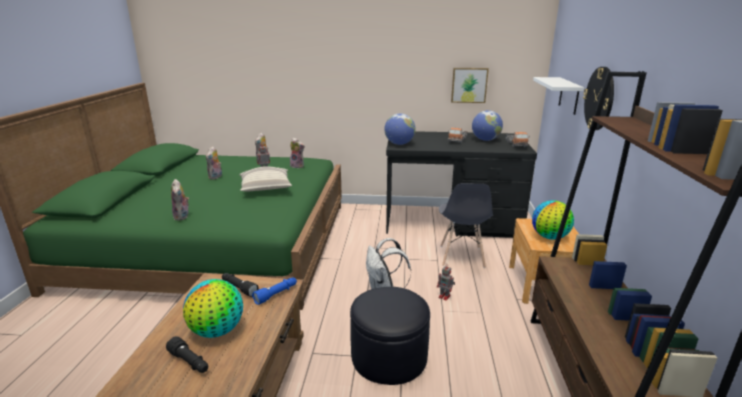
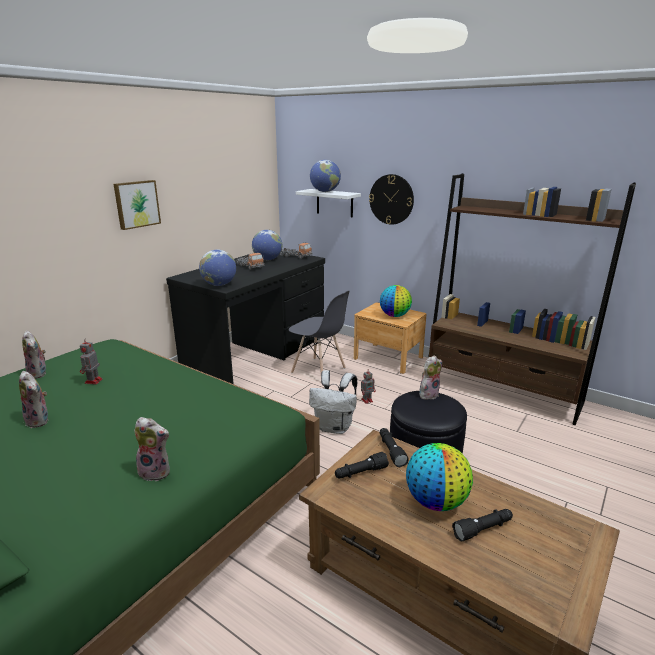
camera: 60 degrees left, 0 degrees up
pillow [239,166,292,192] -> none
blue flashlight [252,277,297,305] -> black flashlight [380,428,409,467]
plush toy [290,138,305,168] -> plush toy moved to [419,355,442,401]
picture [451,68,489,103] -> picture moved to [113,180,161,230]
none -> globe [310,160,341,192]

